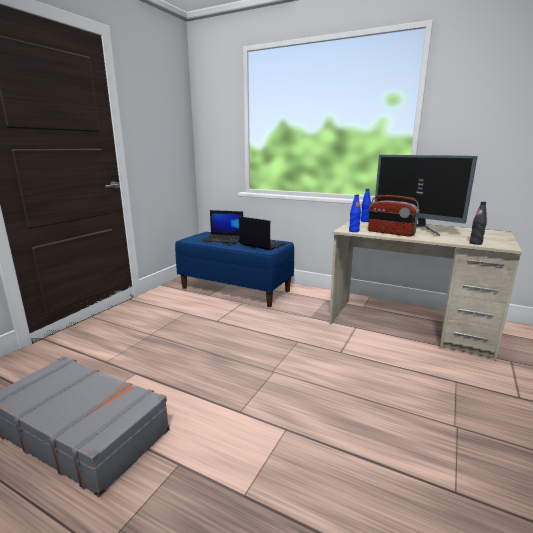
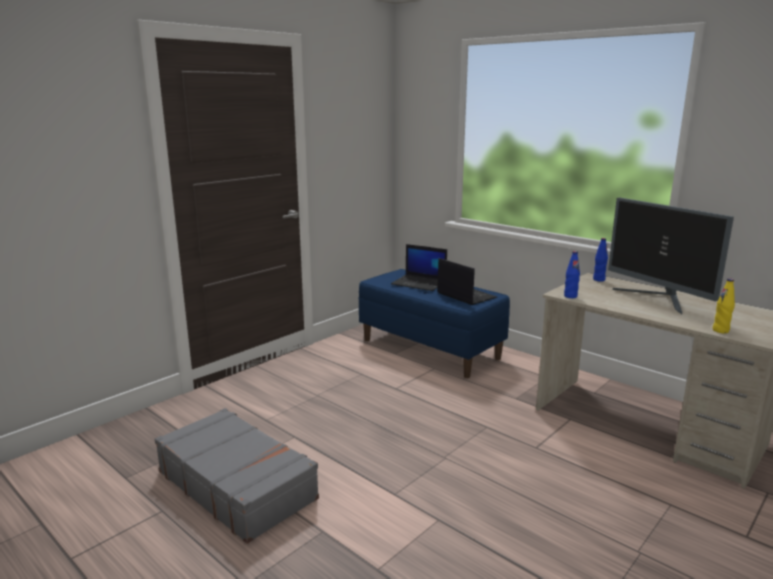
camera: 15 degrees right, 0 degrees up
radio [368,195,420,237] -> none
black bottle [469,201,487,245] -> yellow bottle [713,278,735,333]

